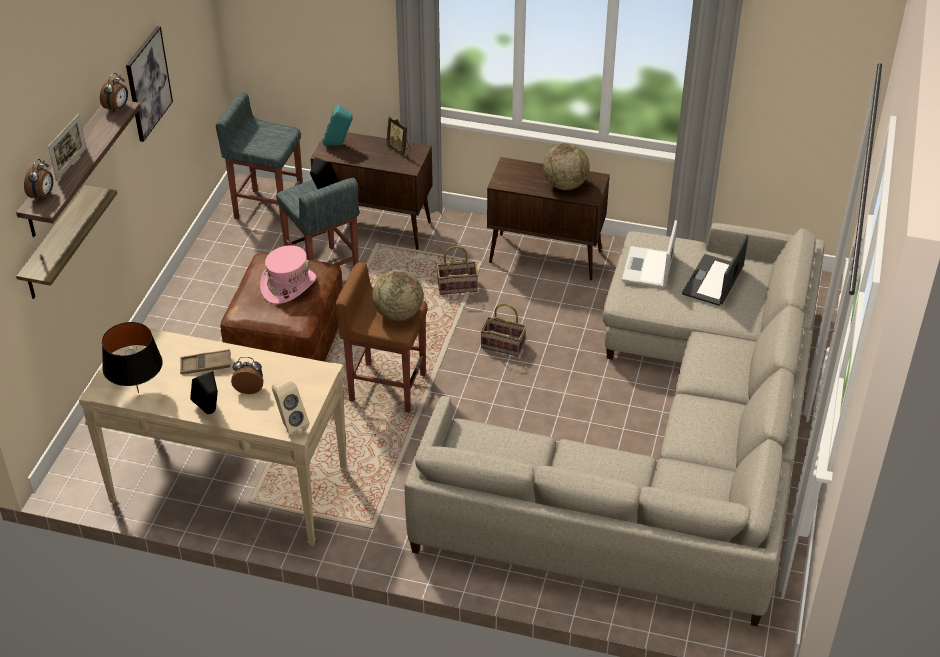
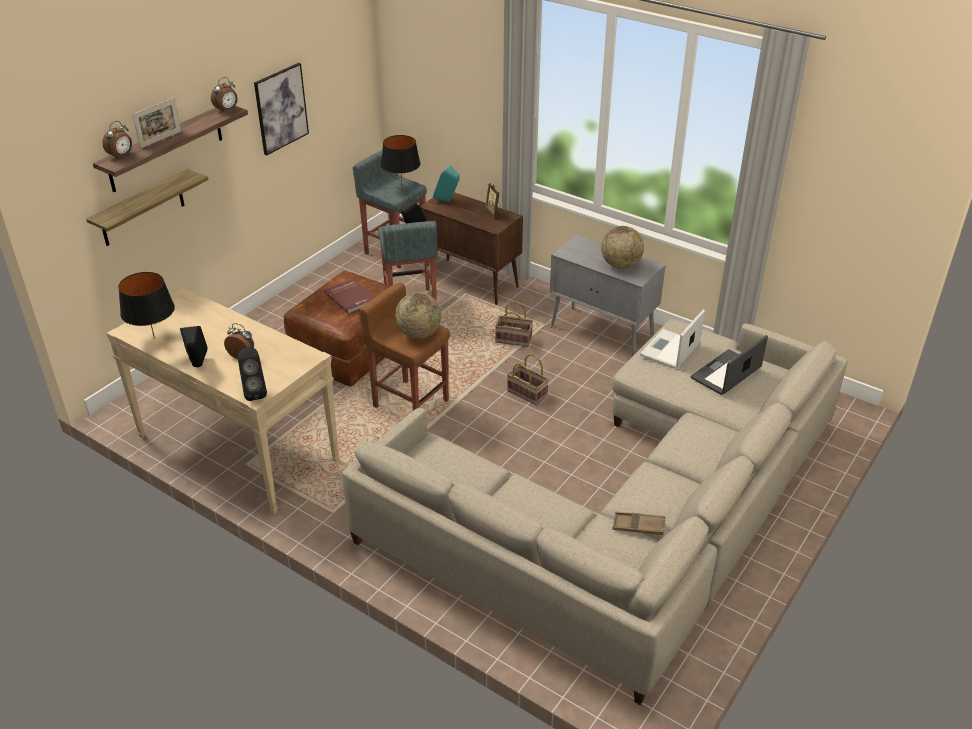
camera: 20 degrees right, 5 degrees down
brown tray [180,349,231,375] -> brown tray moved to [613,512,666,535]
pink hat [260,245,316,304] -> red book [324,279,375,314]
beige speaker [272,381,309,437] -> black speaker [238,347,267,401]
brown cabinet [487,157,610,280] -> grey cabinet [550,234,666,357]
none -> black table lamp [381,135,420,185]

